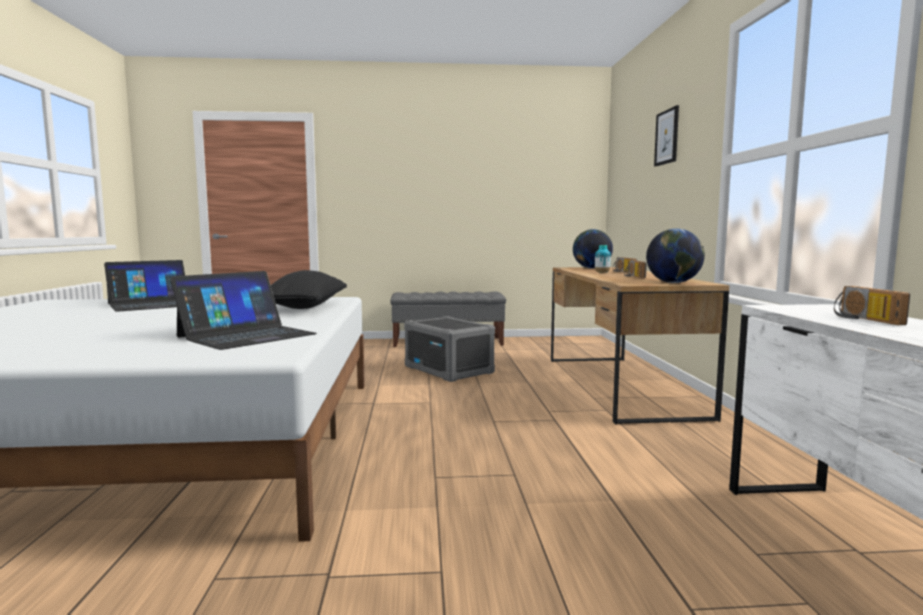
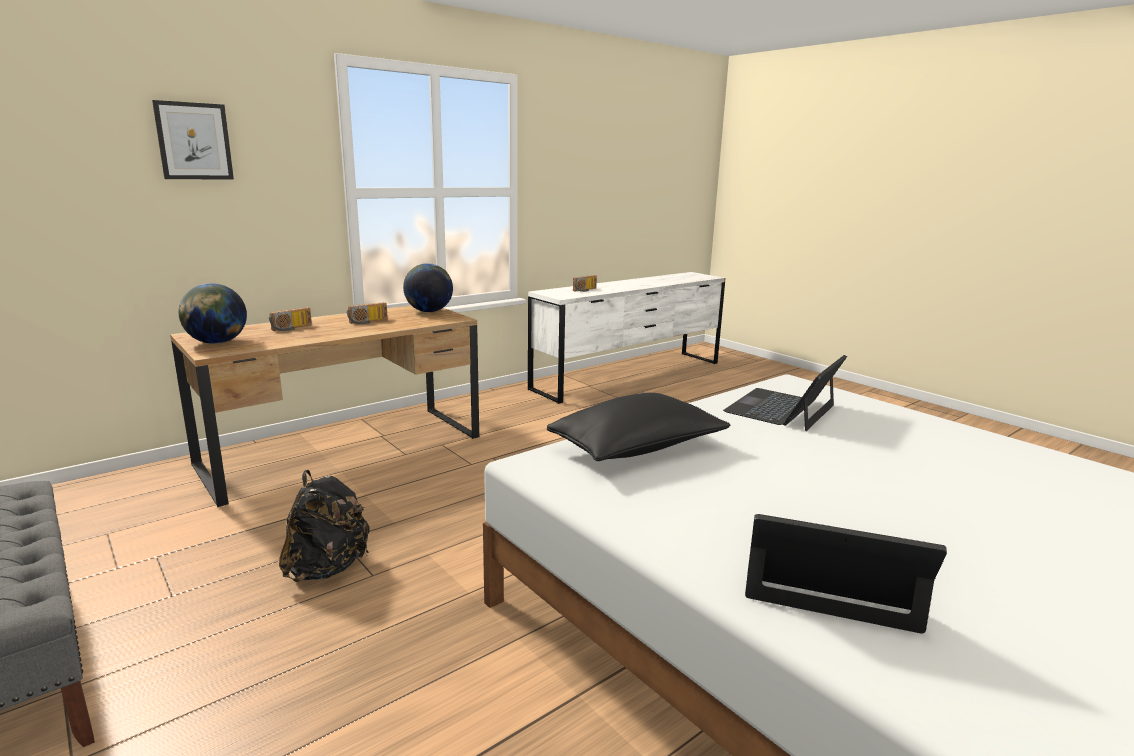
camera: 125 degrees left, 10 degrees up
laptop [170,271,317,350] -> laptop turned 60 degrees counterclockwise [723,355,847,431]
grey storage box [404,316,495,382] -> black backpack [279,470,370,582]
vase [595,245,611,273] -> none

